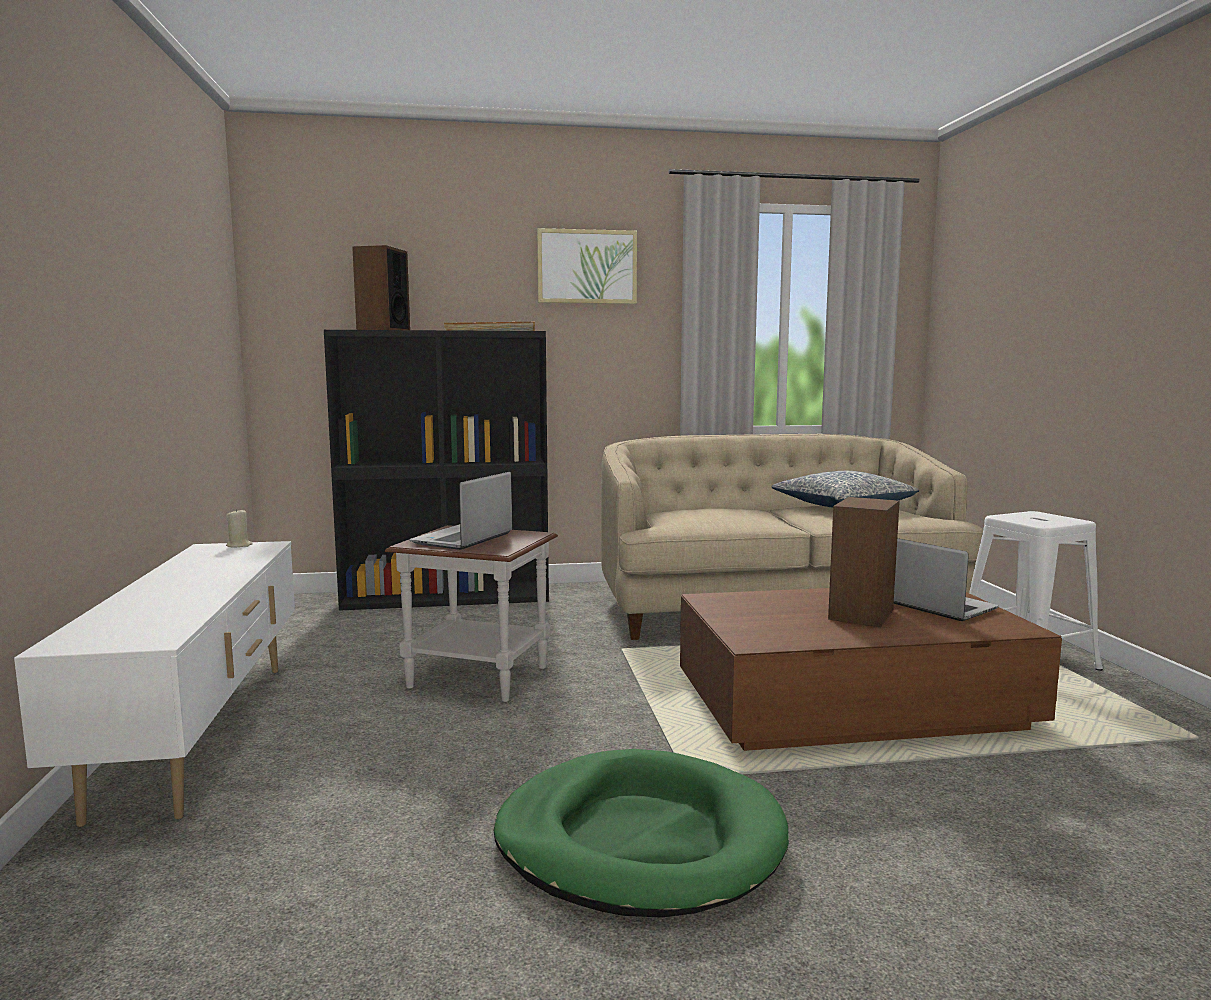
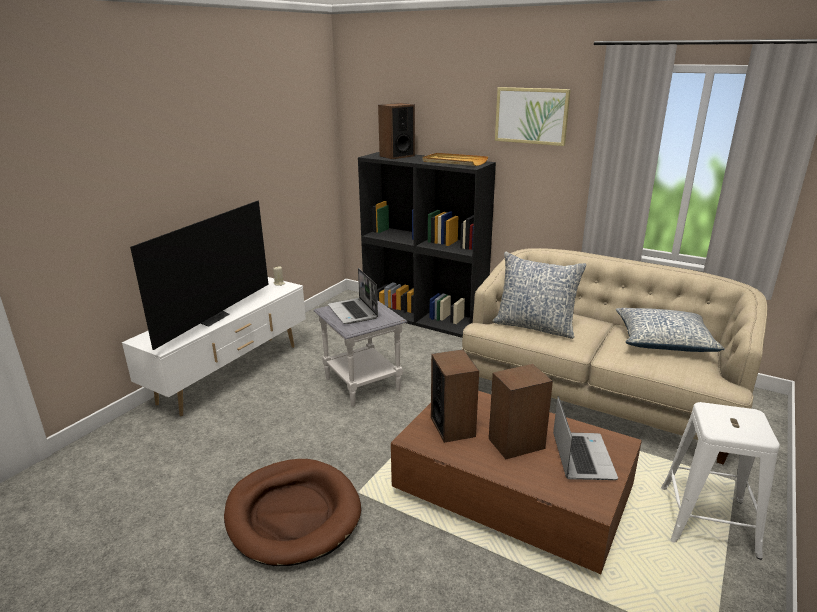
camera: 40 degrees right, 15 degrees up
brown side table [385,525,558,702] -> grey side table [313,301,407,407]
laptop [409,472,512,550] -> laptop turned 90 degrees counterclockwise [328,268,378,324]
green dog bed [494,749,789,918] -> brown dog bed [224,459,361,566]
none -> television [130,201,269,350]
none -> speaker [431,349,479,443]
none -> pillow [492,252,586,339]

